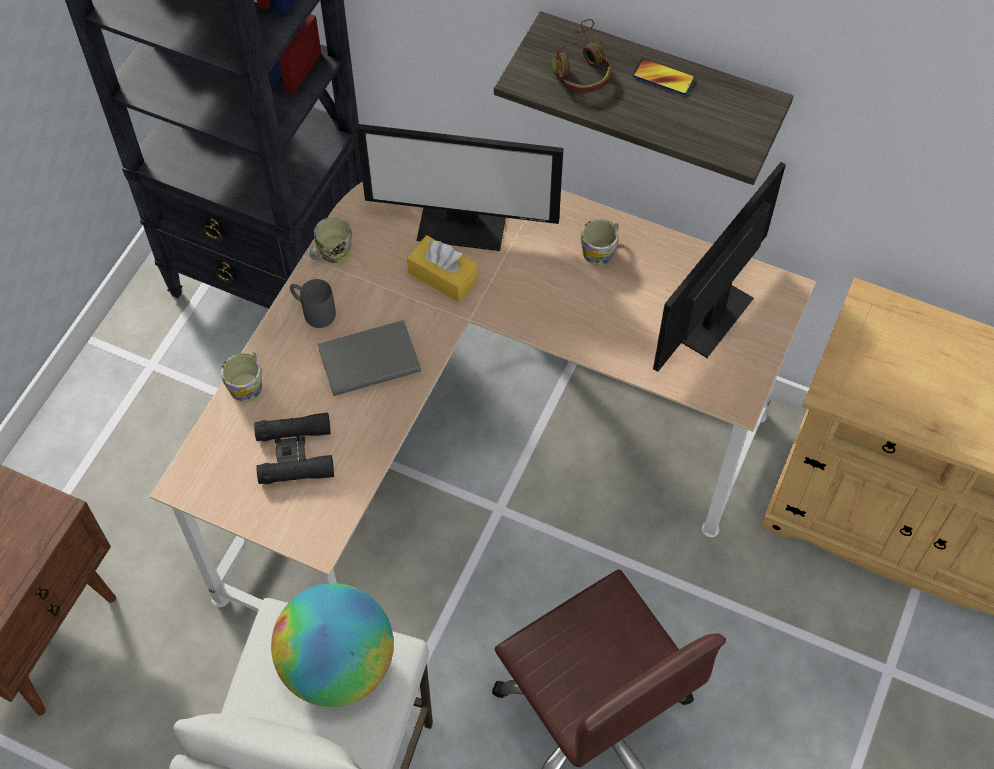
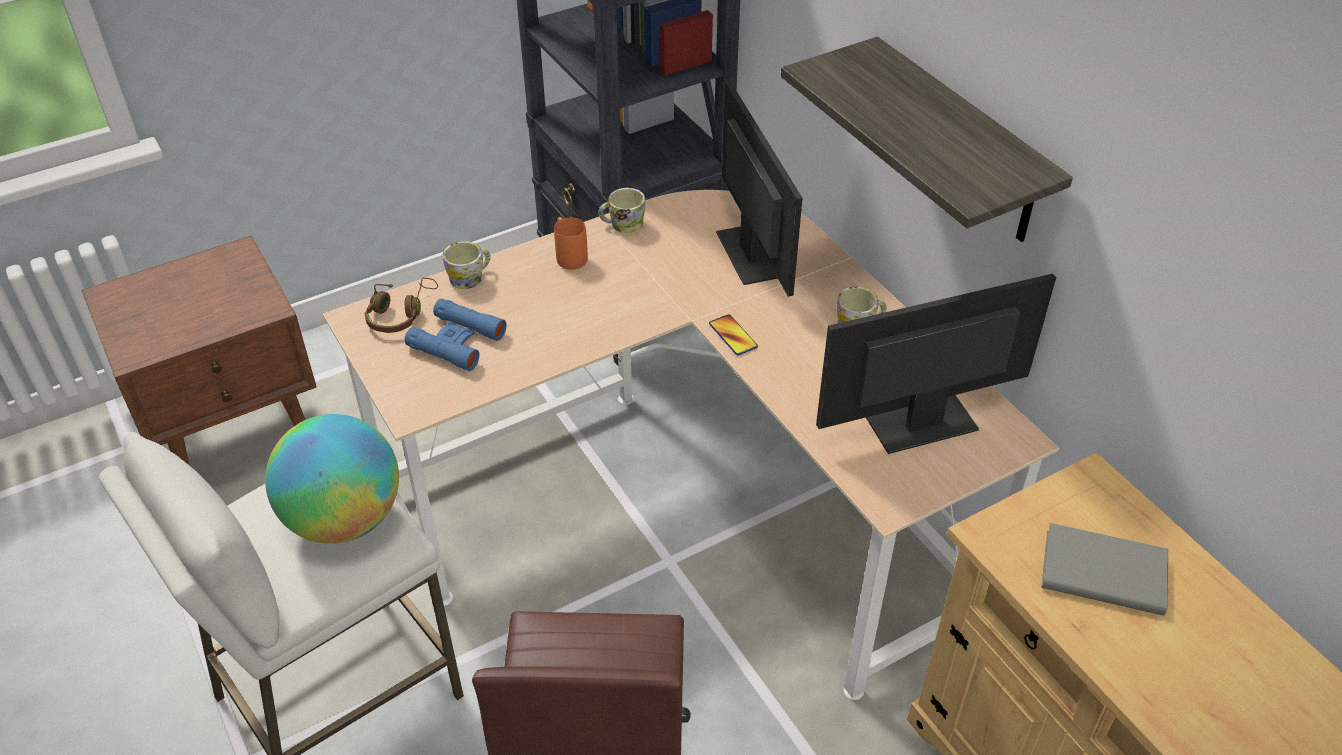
camera: 35 degrees right, 15 degrees down
black binoculars [254,412,334,484] -> blue binoculars [405,299,507,371]
grey mug [290,279,336,328] -> orange mug [554,217,588,270]
grey book [318,320,421,396] -> grey book moved to [1041,523,1168,616]
monitor [356,124,564,251] -> monitor turned 150 degrees counterclockwise [716,81,802,297]
yellow tissue box [407,235,478,302] -> none
brown headphones [552,19,612,93] -> brown headphones moved to [364,278,438,333]
phone [633,58,695,95] -> phone moved to [709,314,758,355]

